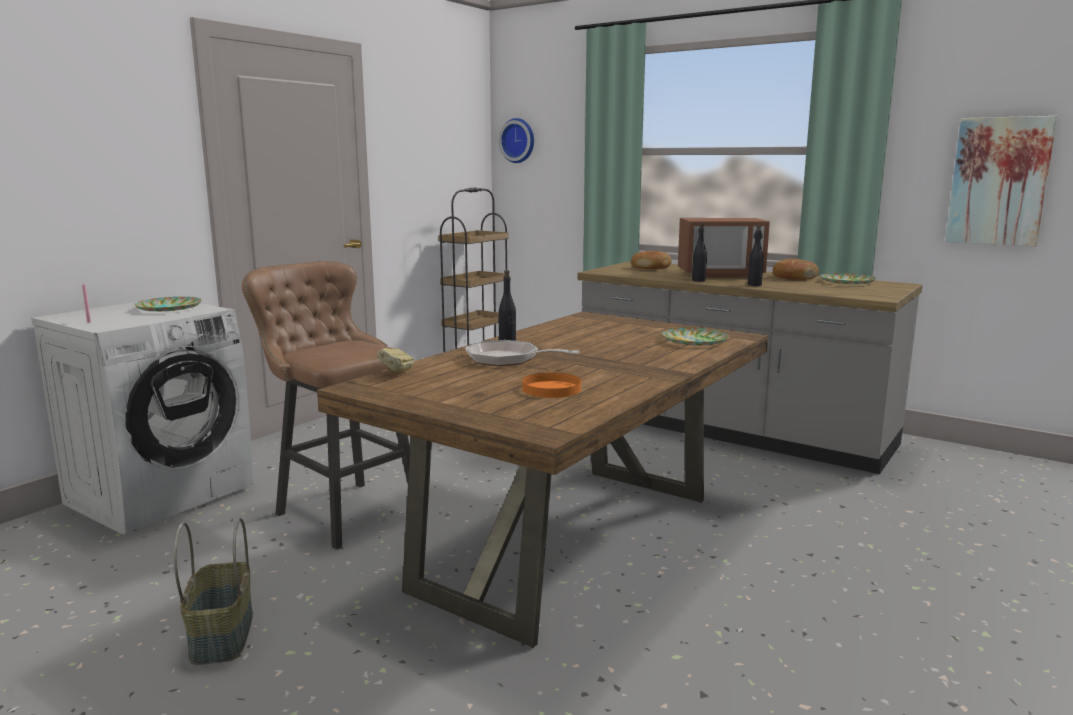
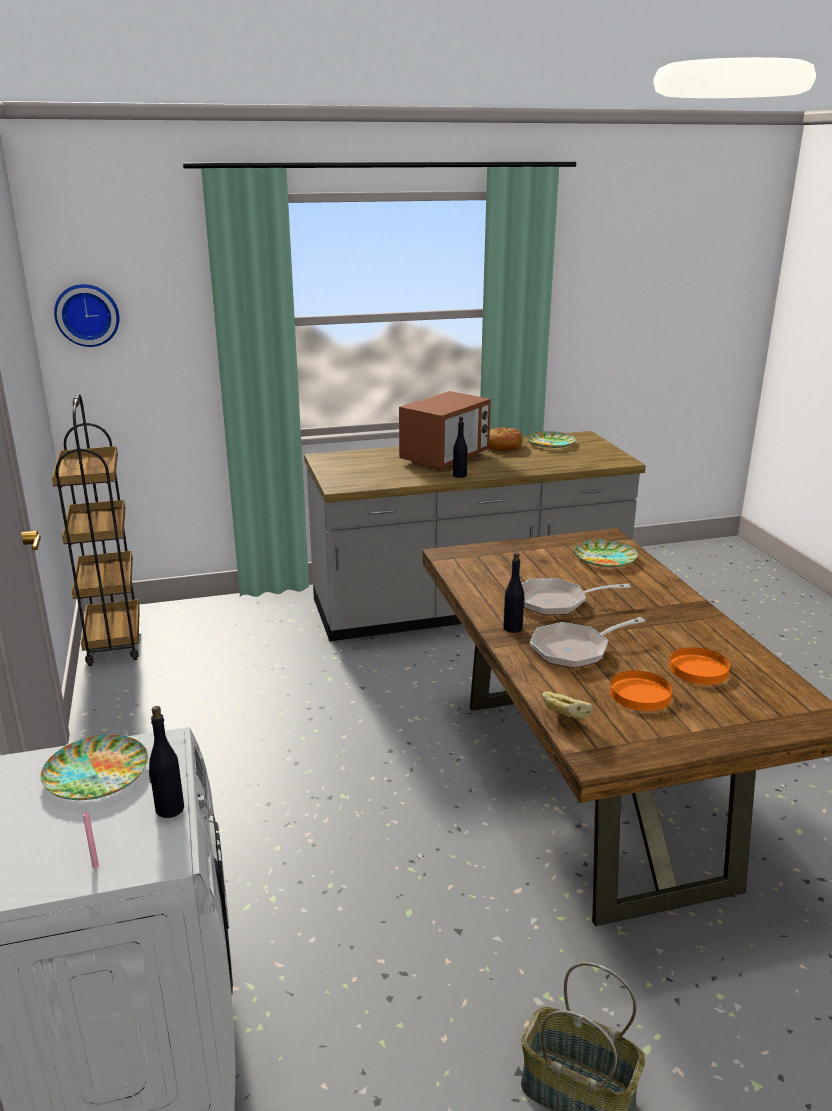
camera: 50 degrees left, 10 degrees up
brown stool [242,261,410,549] -> none
bread [631,251,672,269] -> none
black bottle [748,225,764,286] -> black bottle moved to [149,706,184,818]
picture [945,116,1057,247] -> none
none -> frying pan [522,578,631,615]
none -> orange plate [610,670,672,711]

